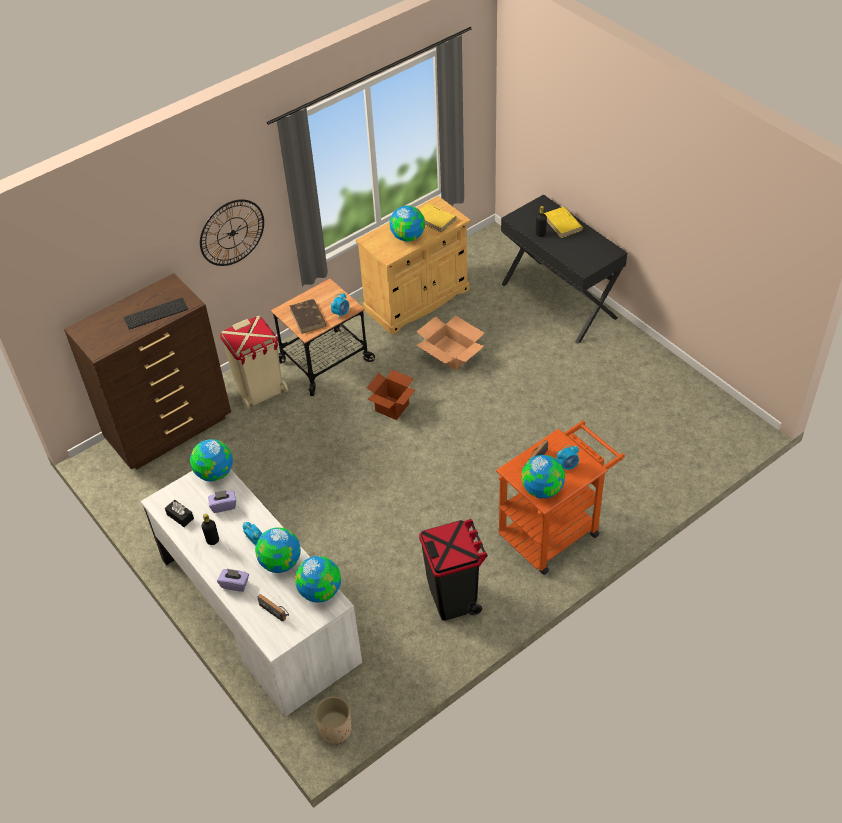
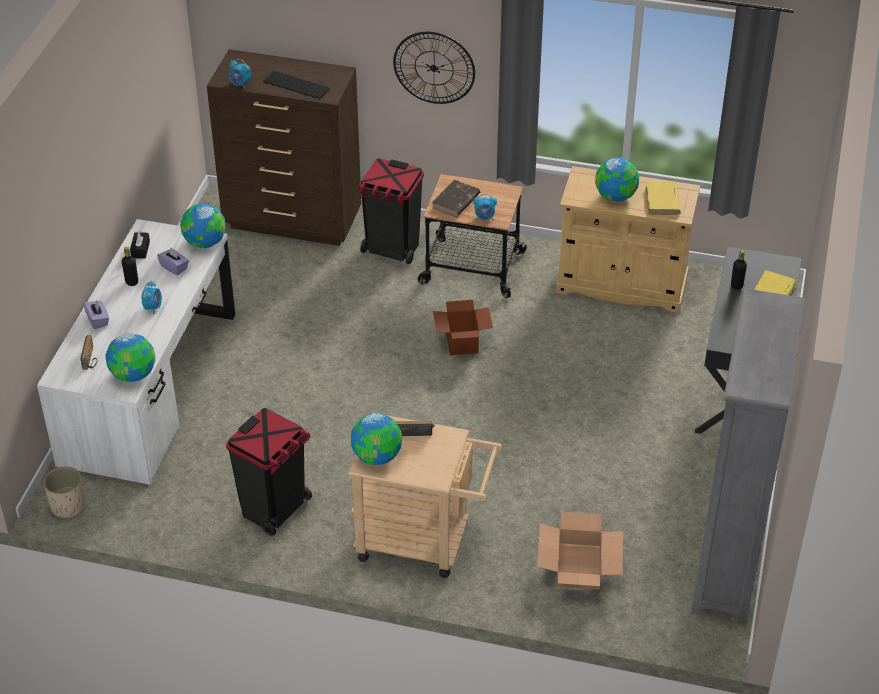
camera: 50 degrees right, 5 degrees down
beige trash can [220,316,288,410] -> black trash can [359,158,424,264]
globe [255,527,301,573] -> none
cardboard box [417,315,484,370] -> cardboard box moved to [537,512,623,589]
orange cart [496,421,625,575] -> beige cart [348,413,502,578]
alarm clock [557,445,579,470] -> alarm clock moved to [228,59,251,89]
none -> grey bookcase [691,288,805,624]

